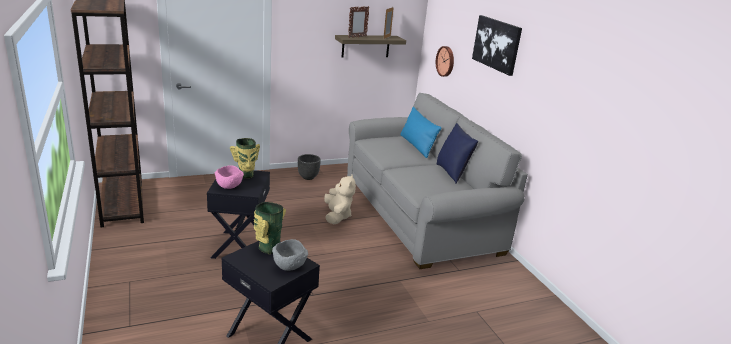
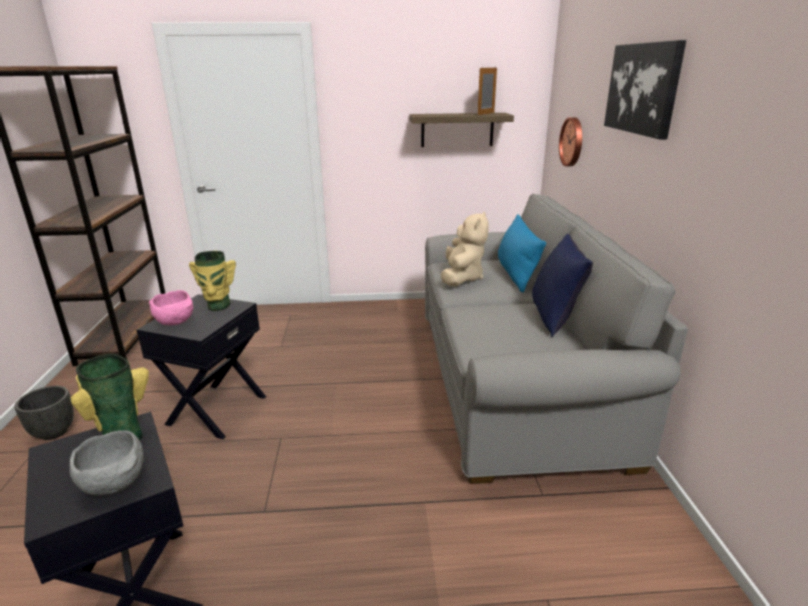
camera: 20 degrees right, 0 degrees up
black planter [298,154,321,180] -> black planter moved to [14,386,74,440]
beige plush toy [324,175,356,225] -> beige plush toy moved to [440,212,489,286]
picture frame [348,6,370,38] -> none

